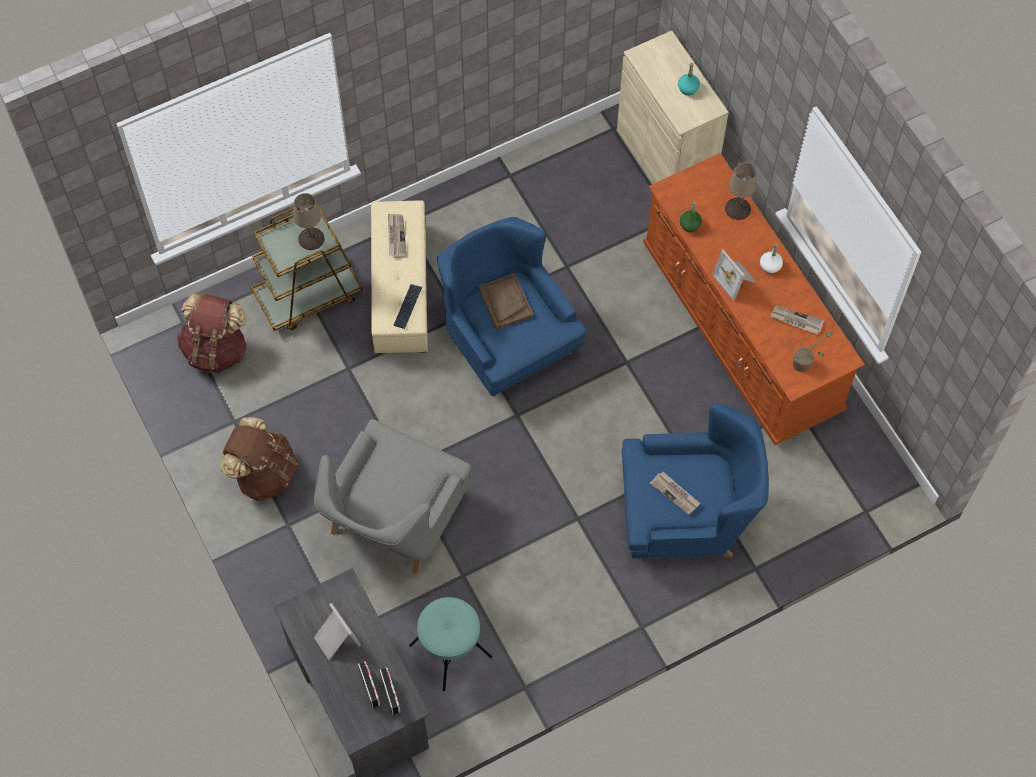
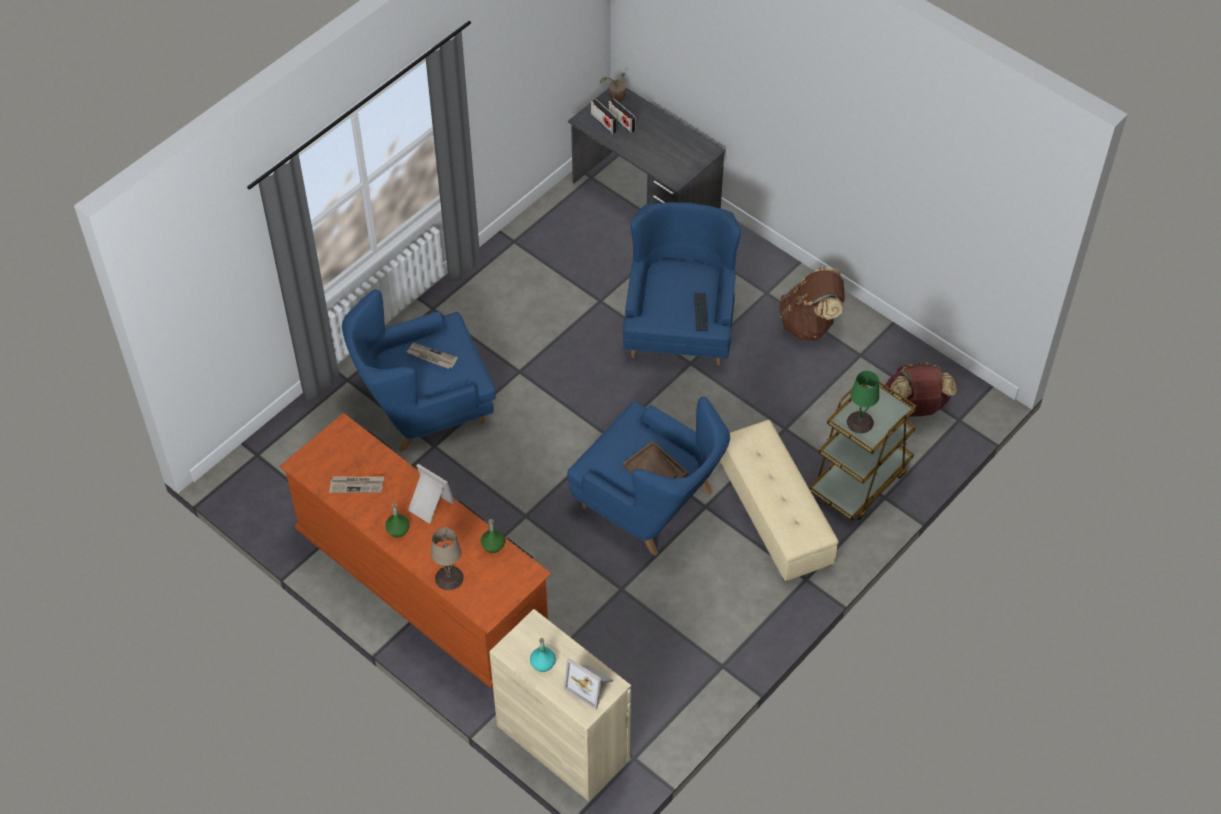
camera: 160 degrees right, 10 degrees down
beige table lamp [293,193,324,250] -> green table lamp [847,371,879,433]
grey armchair [314,419,471,575] -> blue armchair [623,202,741,365]
picture frame [314,603,361,660] -> picture frame moved to [564,658,613,709]
newspaper [388,214,407,258] -> none
keyboard [394,284,422,329] -> keyboard moved to [694,292,708,331]
turquoise stool [409,597,492,692] -> none
white bottle [760,243,783,273] -> green bottle [385,503,410,537]
potted plant [793,332,833,372] -> potted plant moved to [600,72,626,102]

